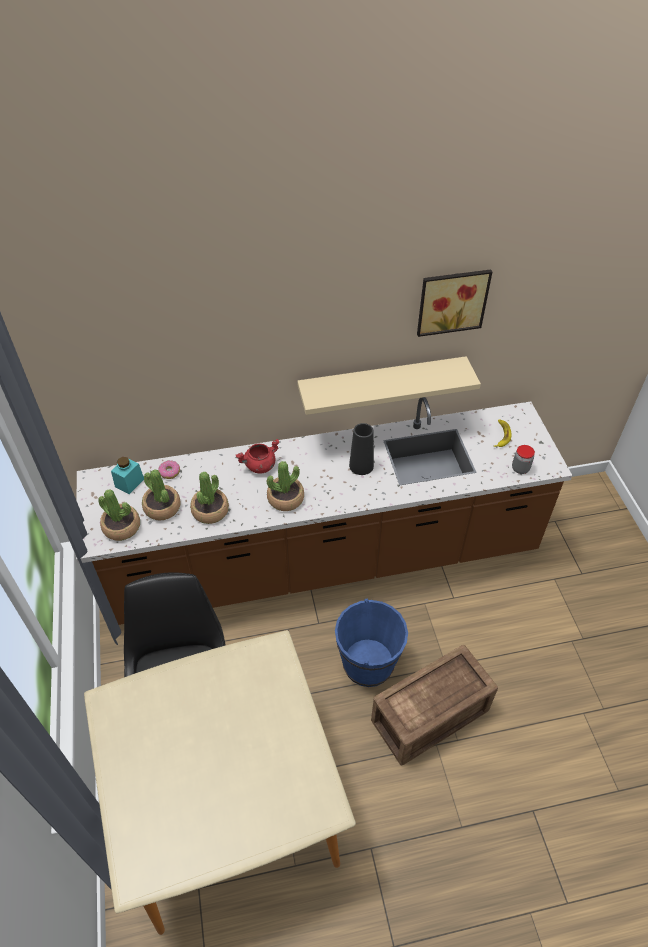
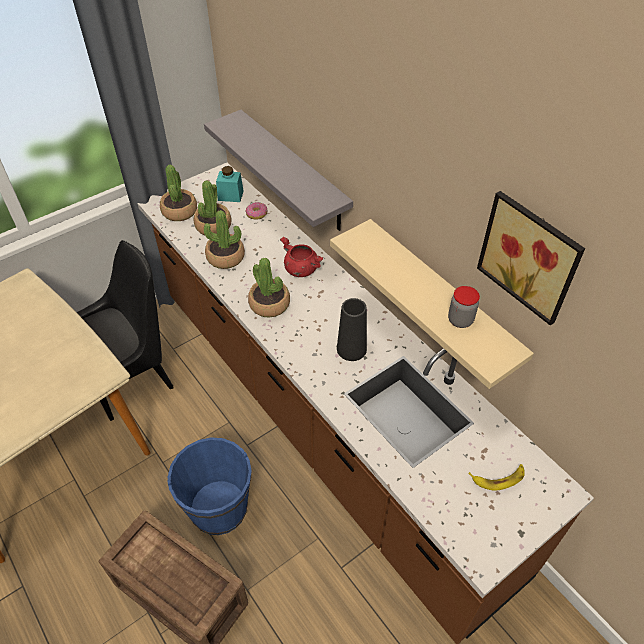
camera: 65 degrees right, 0 degrees up
jar [512,445,535,474] -> jar moved to [448,286,480,328]
none -> grey shelf [204,110,353,231]

